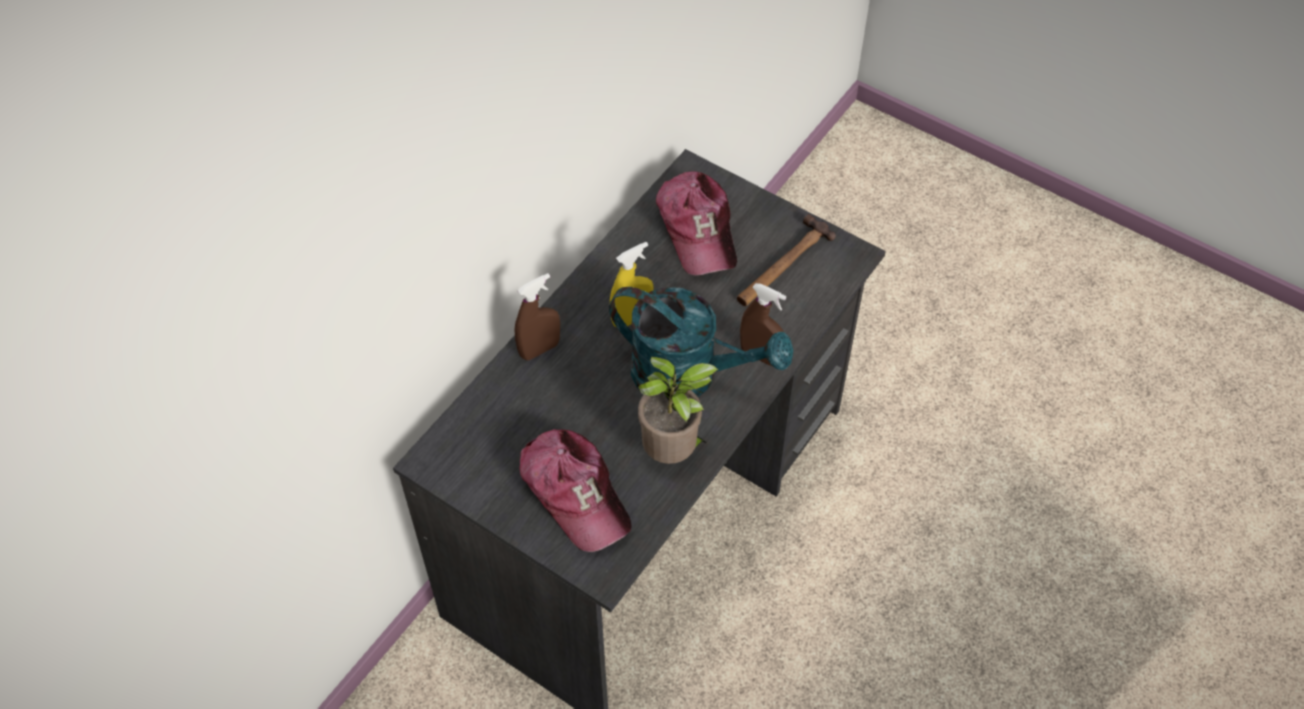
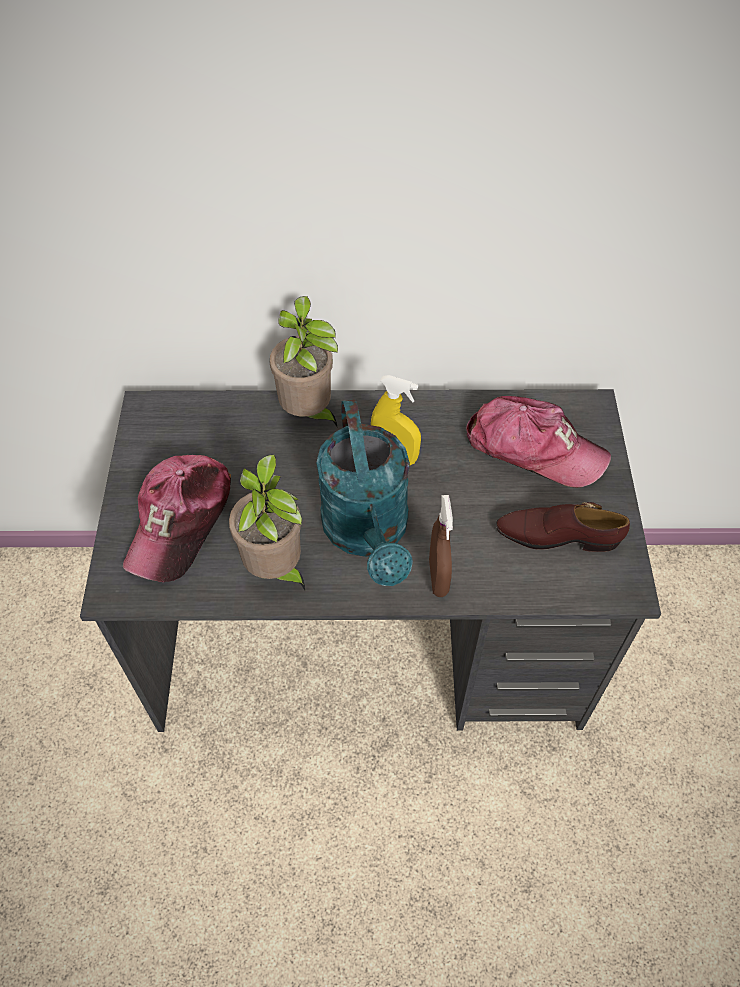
camera: 55 degrees right, 0 degrees up
brown spray bottle [514,273,560,360] -> potted plant [270,296,338,428]
cap [656,171,737,275] -> cap turned 105 degrees counterclockwise [466,396,611,488]
hammer [737,214,836,306] -> brown shoe [496,502,630,552]

